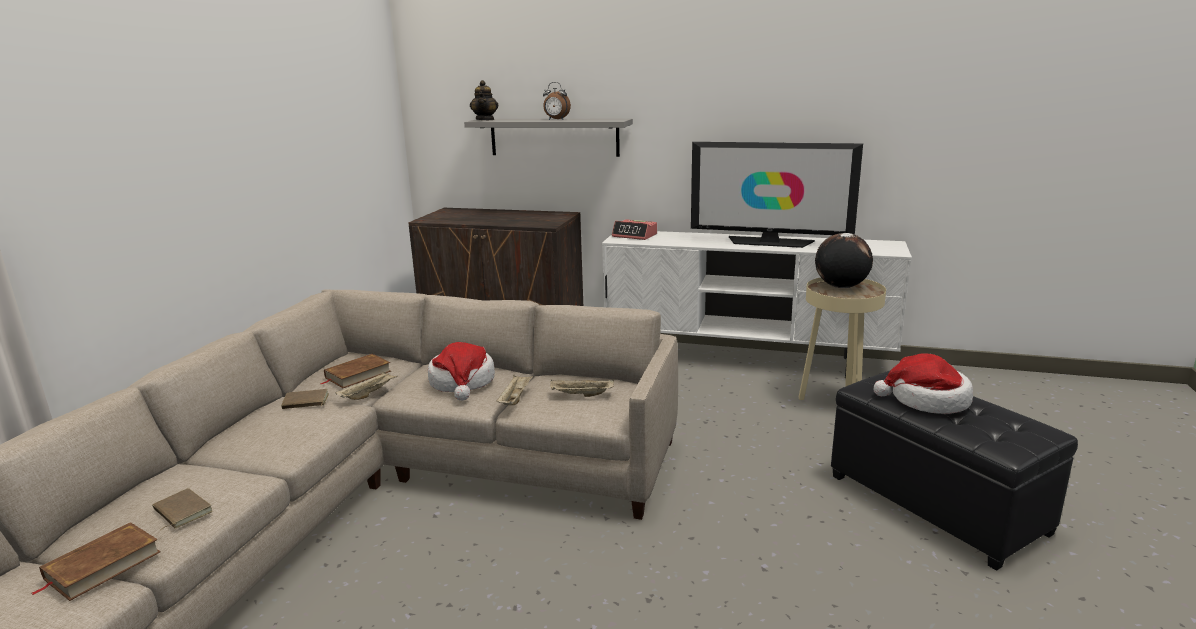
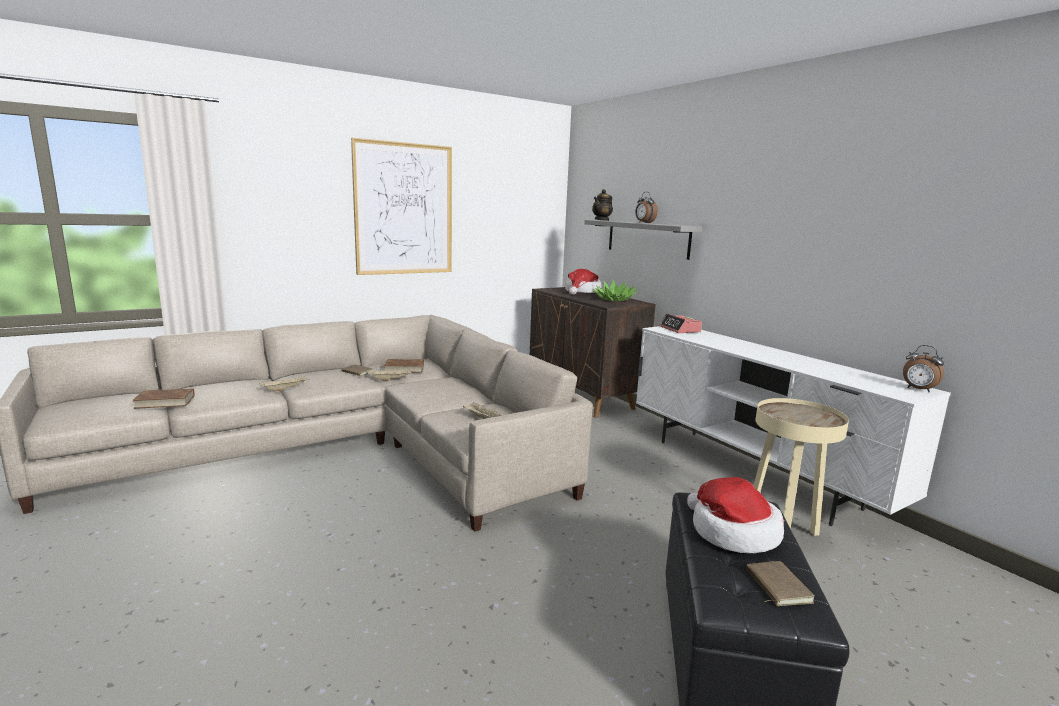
camera: 40 degrees right, 5 degrees down
brown book [152,488,213,531] -> brown book moved to [747,561,814,606]
hat [428,342,495,401] -> hat moved to [565,269,602,295]
beige tray [497,375,533,405] -> beige tray moved to [259,375,310,391]
television [691,142,863,248] -> none
globe [815,233,873,288] -> none
none -> picture [351,138,452,275]
none -> potted plant [594,279,638,301]
none -> alarm clock [903,345,944,392]

